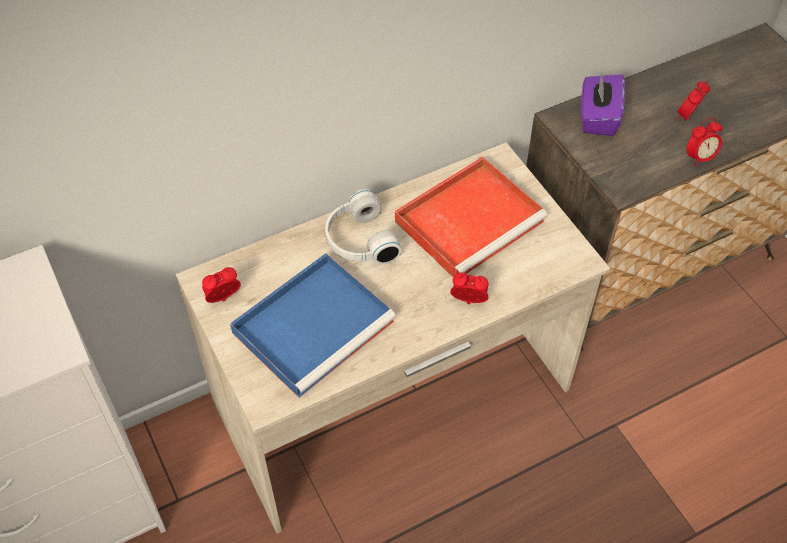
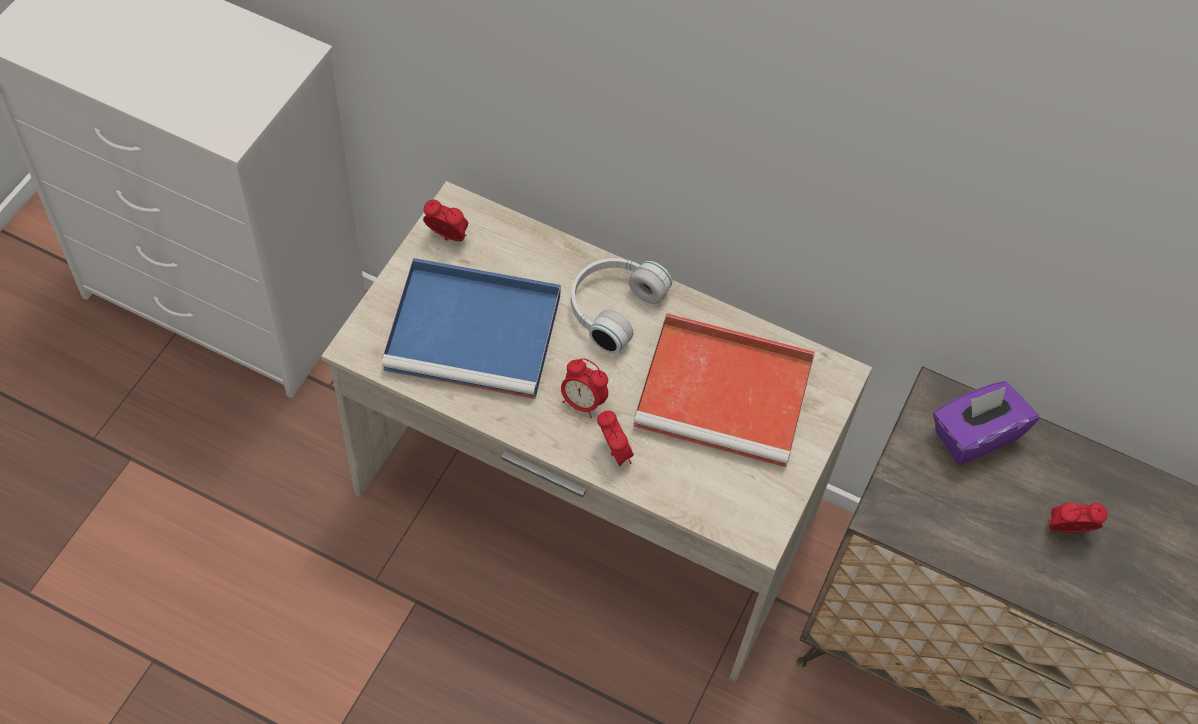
camera: 50 degrees right, 5 degrees up
alarm clock [686,118,723,167] -> alarm clock moved to [561,358,608,418]

